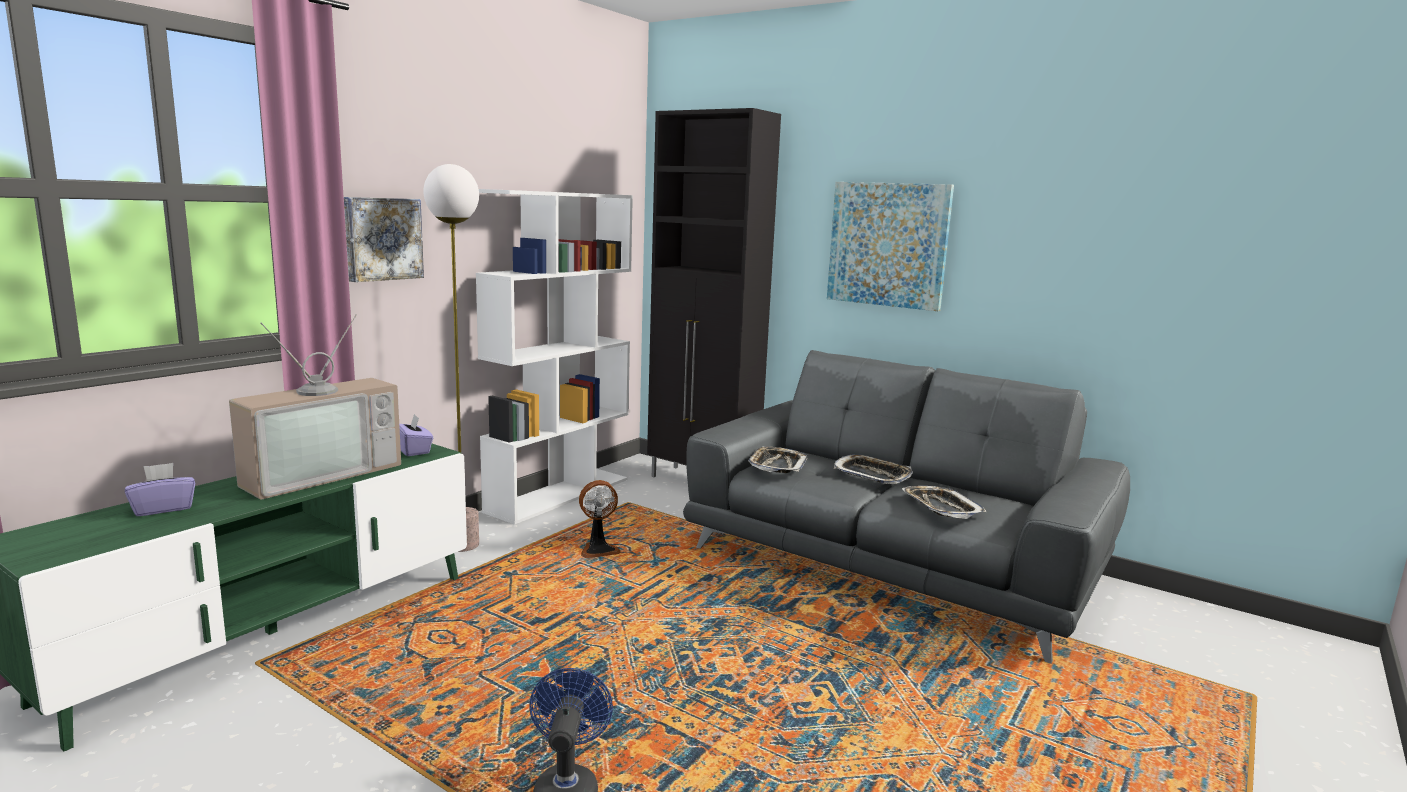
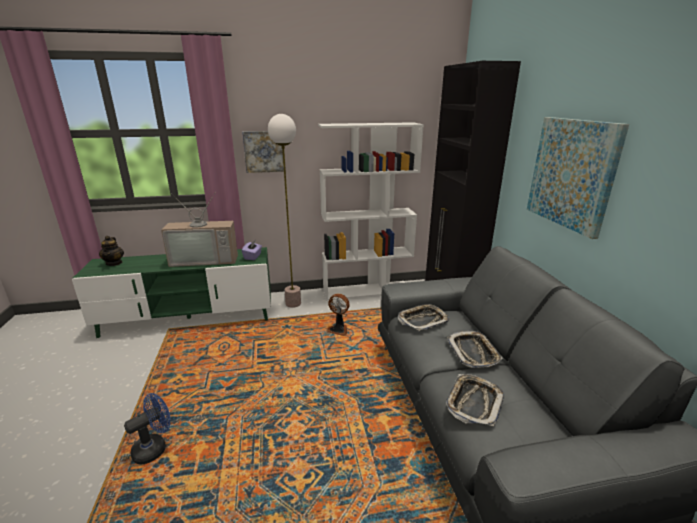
camera: 45 degrees right, 10 degrees up
purple tissue box [125,463,195,516] -> none
none -> teapot [99,236,124,266]

